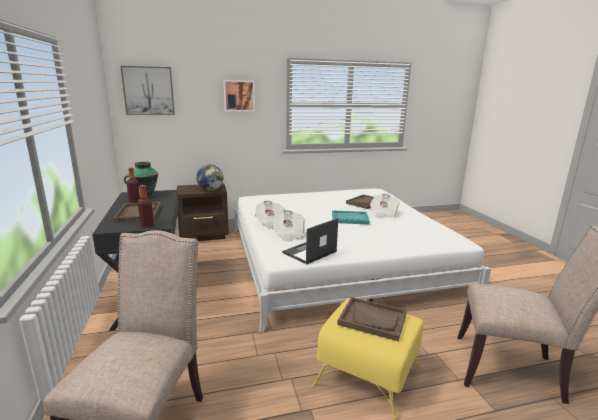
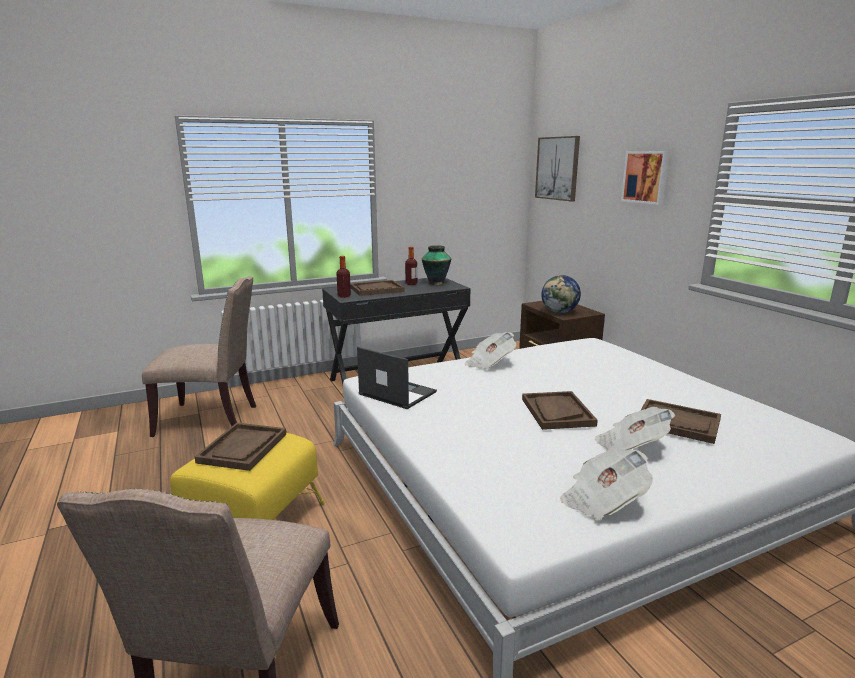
camera: 80 degrees right, 0 degrees up
newspaper [272,210,305,242] -> newspaper moved to [560,448,653,520]
turquoise tray [332,210,370,225] -> brown tray [522,391,598,430]

